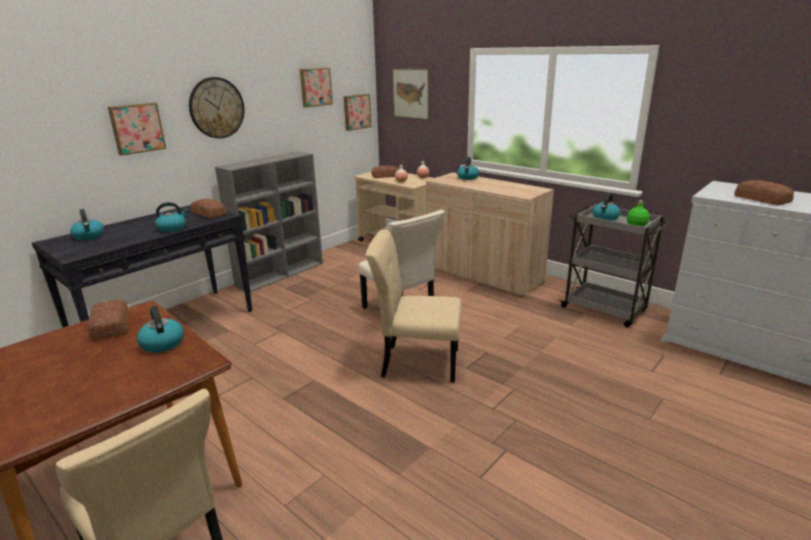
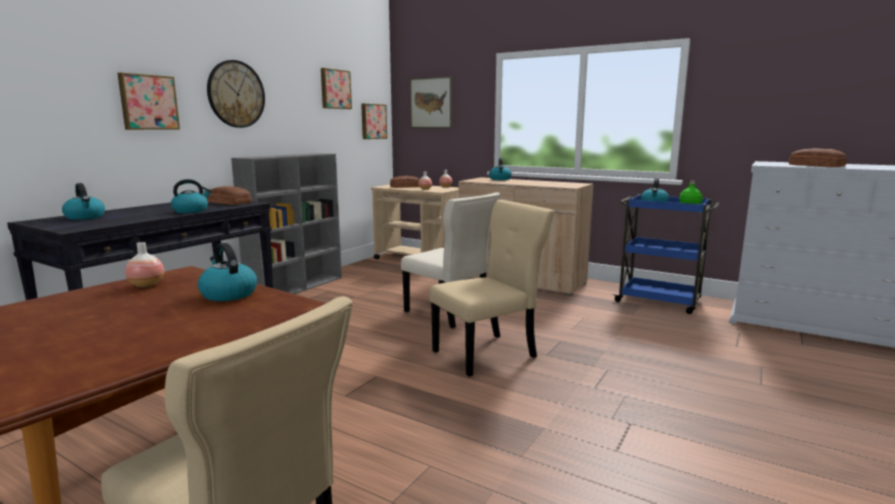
camera: 10 degrees left, 10 degrees down
bread [88,300,129,341] -> vase [125,242,164,287]
beige chair [366,229,462,382] -> beige chair turned 150 degrees clockwise [429,200,554,377]
grey cart [559,204,670,328] -> blue cart [612,194,720,314]

